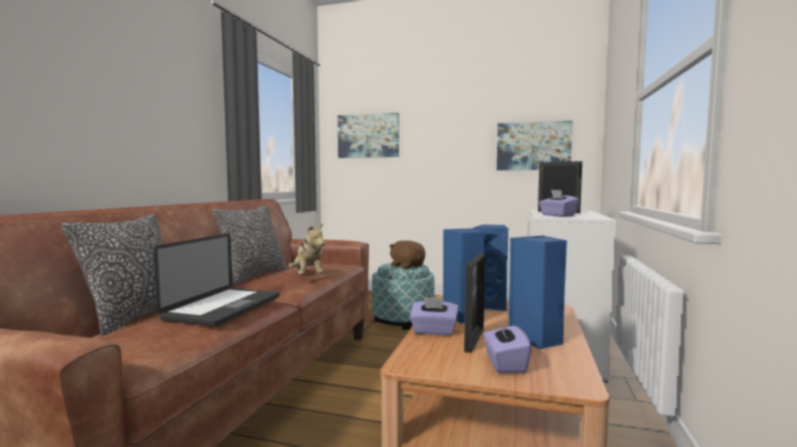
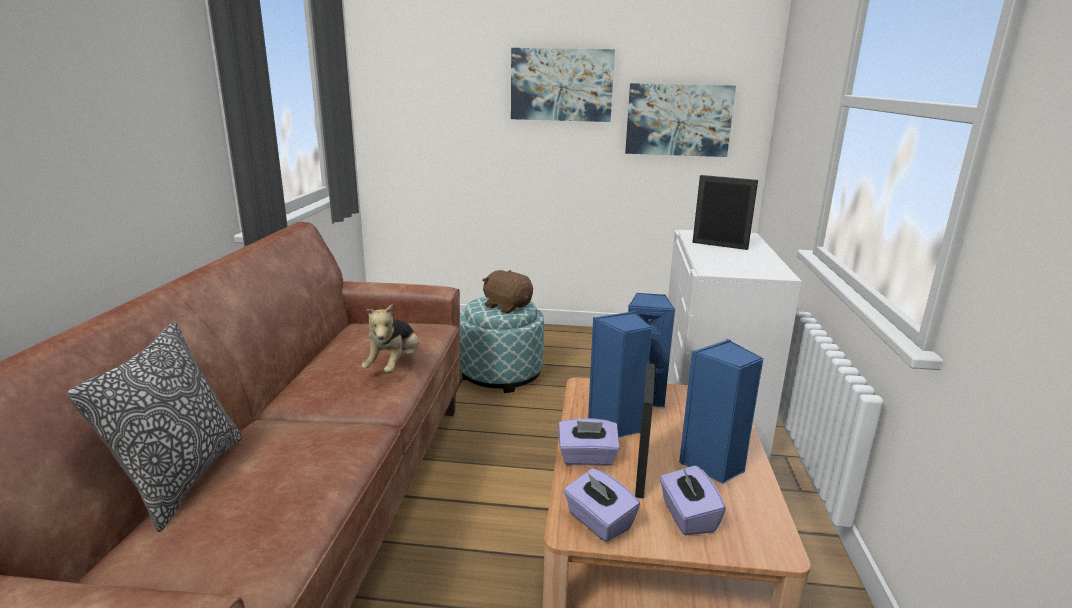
camera: 10 degrees left, 15 degrees up
laptop [153,233,280,326] -> none
pillow [212,205,287,285] -> none
plush toy [289,223,325,274] -> plush toy turned 45 degrees clockwise [362,304,419,373]
picture [338,113,399,158] -> picture moved to [511,48,615,122]
purple tissue box [539,190,579,217] -> purple tissue box moved to [564,468,640,542]

